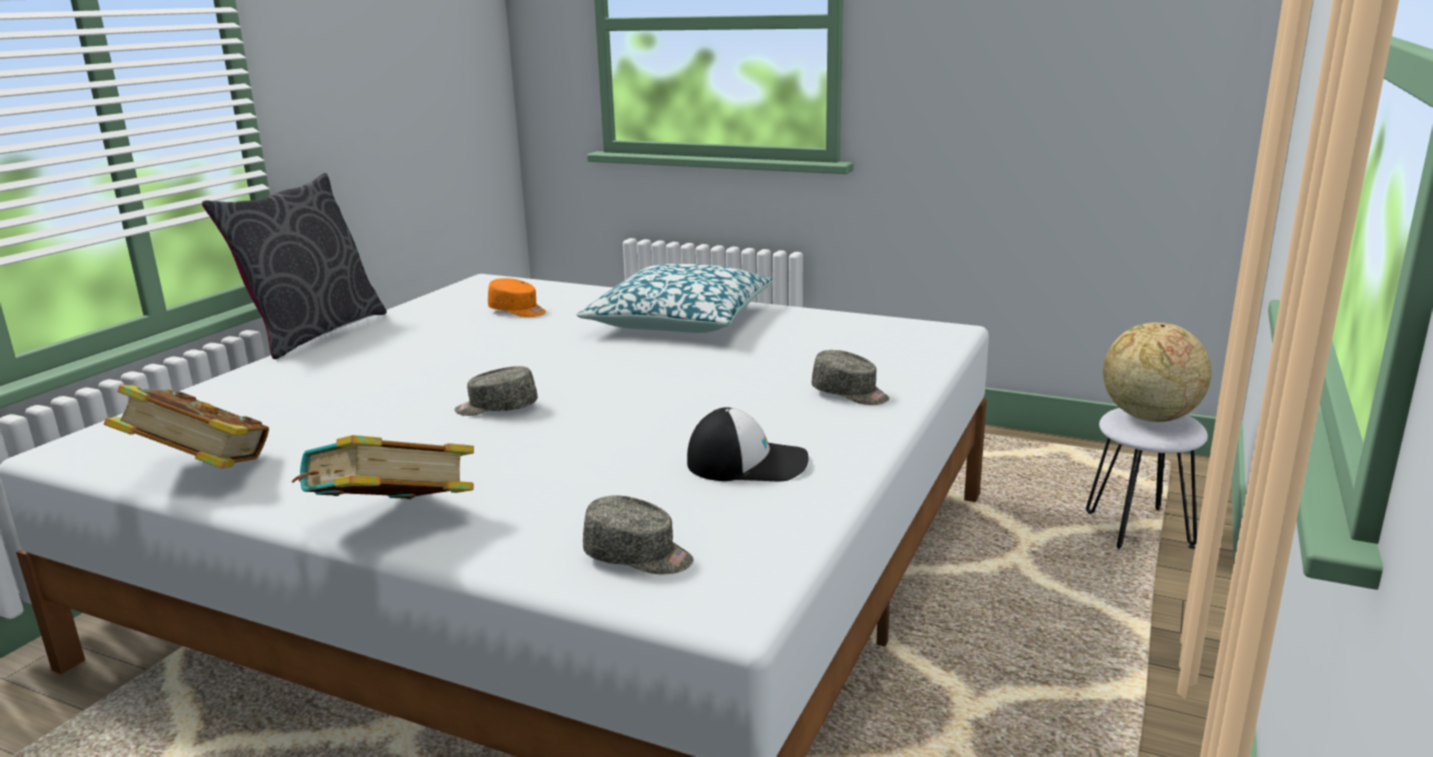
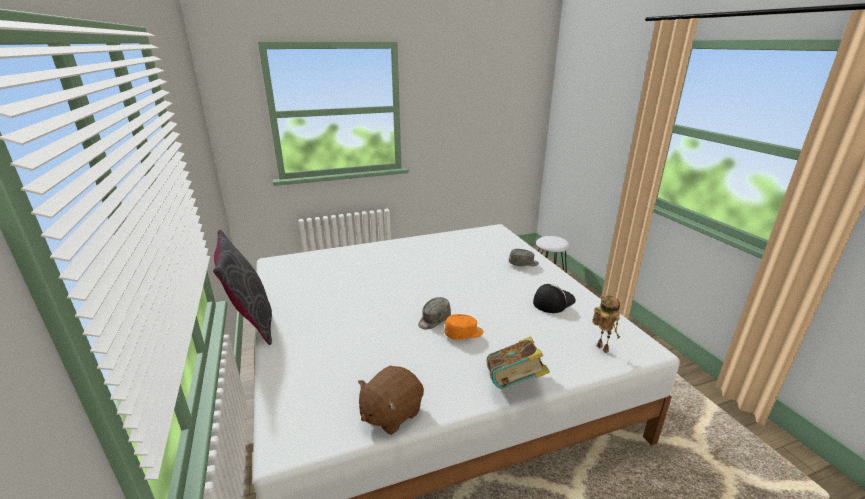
camera: 45 degrees left, 5 degrees up
book [104,385,269,468] -> brown plush toy [358,366,424,435]
orange cap [488,278,546,317] -> orange cap moved to [444,314,483,340]
pillow [577,264,773,333] -> none
grey cap [583,495,693,574] -> toy robot [592,295,620,353]
globe [1103,322,1211,422] -> none

